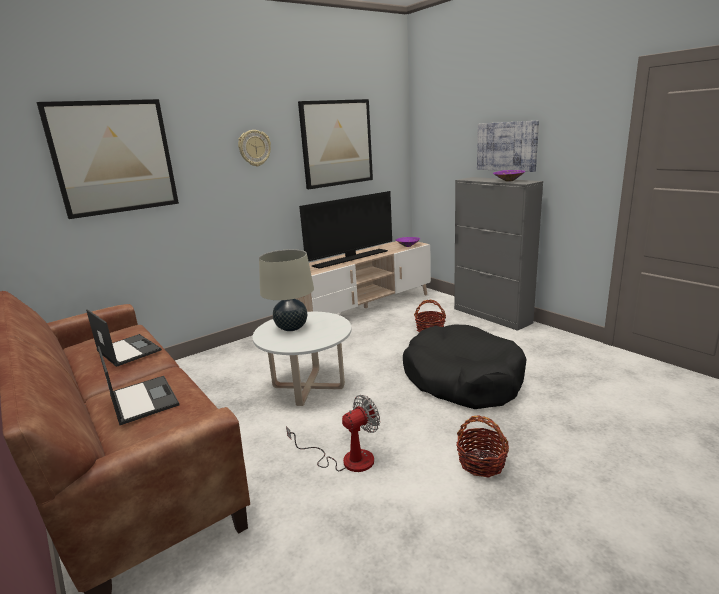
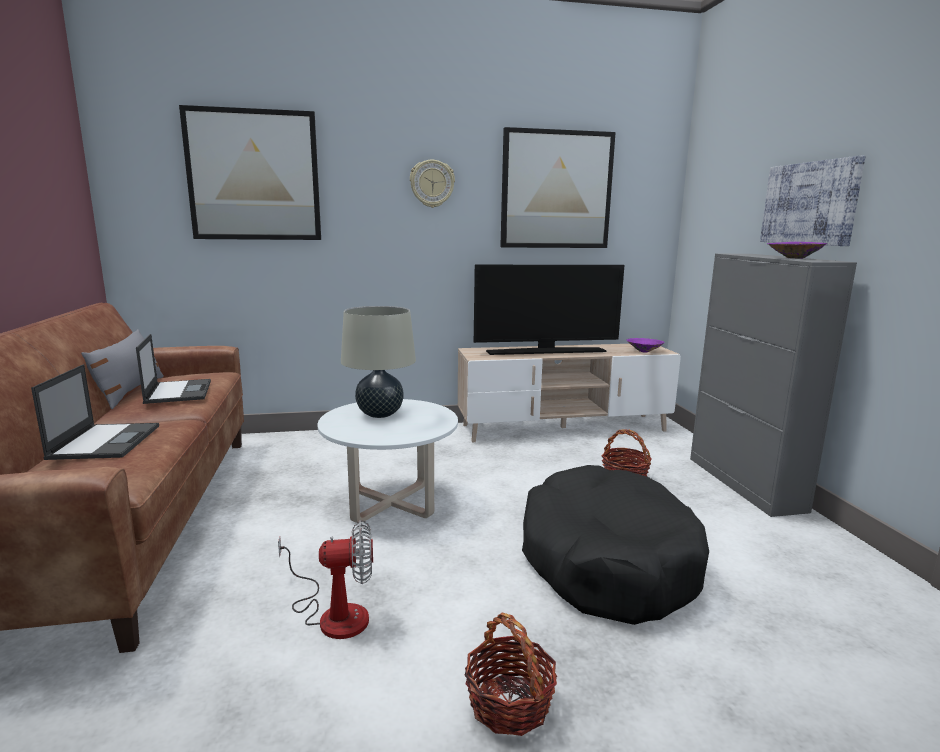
camera: 25 degrees right, 5 degrees down
none -> grey pillow [81,329,164,409]

